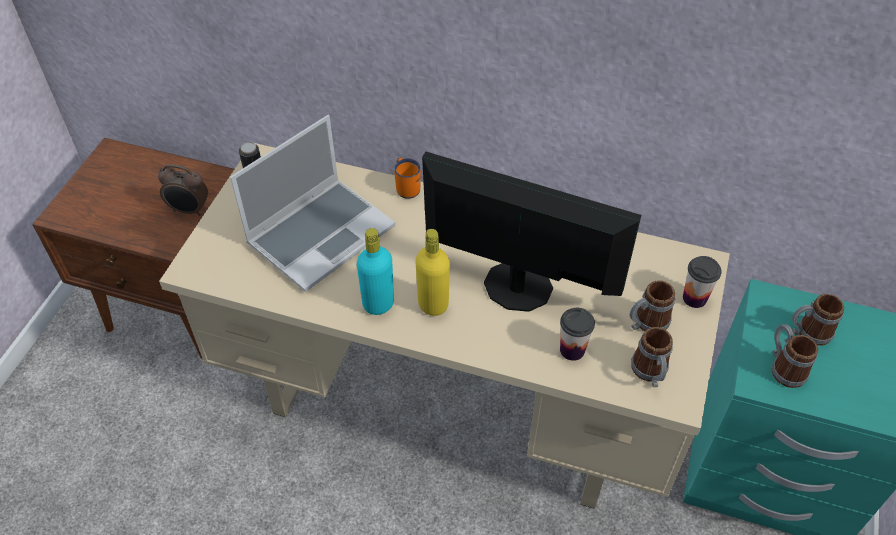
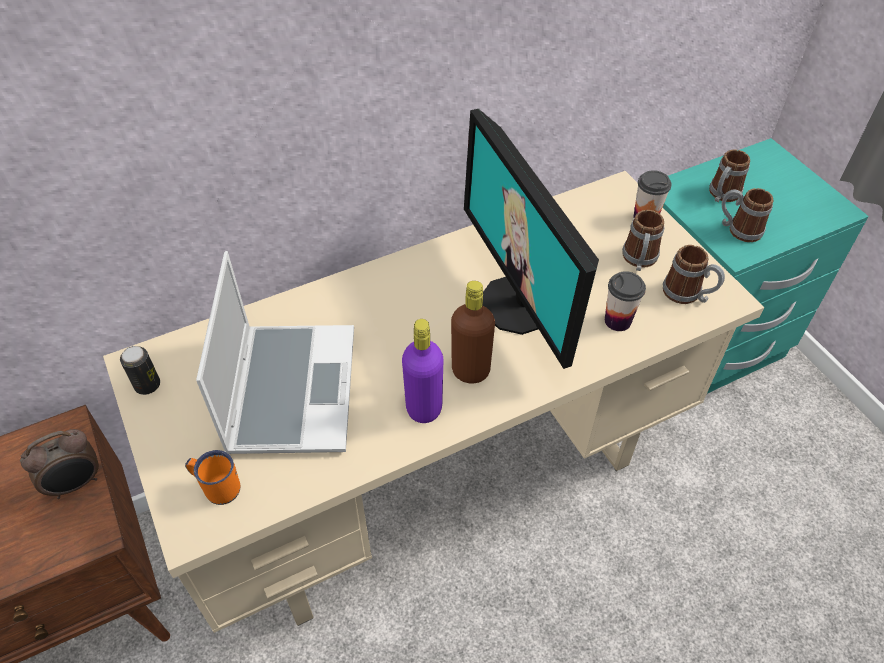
camera: 45 degrees left, 0 degrees up
turquoise bottle [357,228,394,315] -> purple bottle [402,319,443,423]
orange mug [394,157,421,199] -> orange mug moved to [185,450,240,505]
yellow bottle [415,229,450,316] -> brown bottle [451,281,495,383]
monitor [422,151,641,312] -> monitor turned 90 degrees counterclockwise [464,109,599,369]

